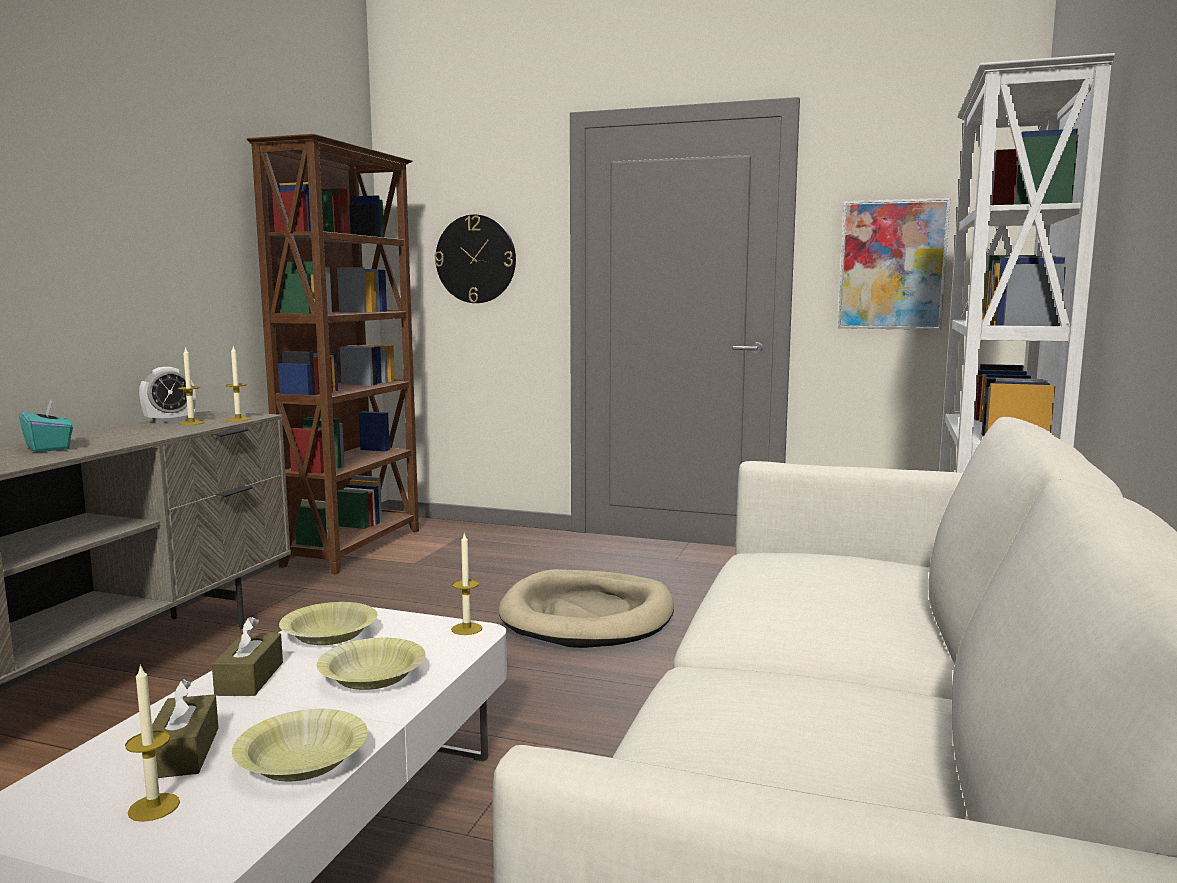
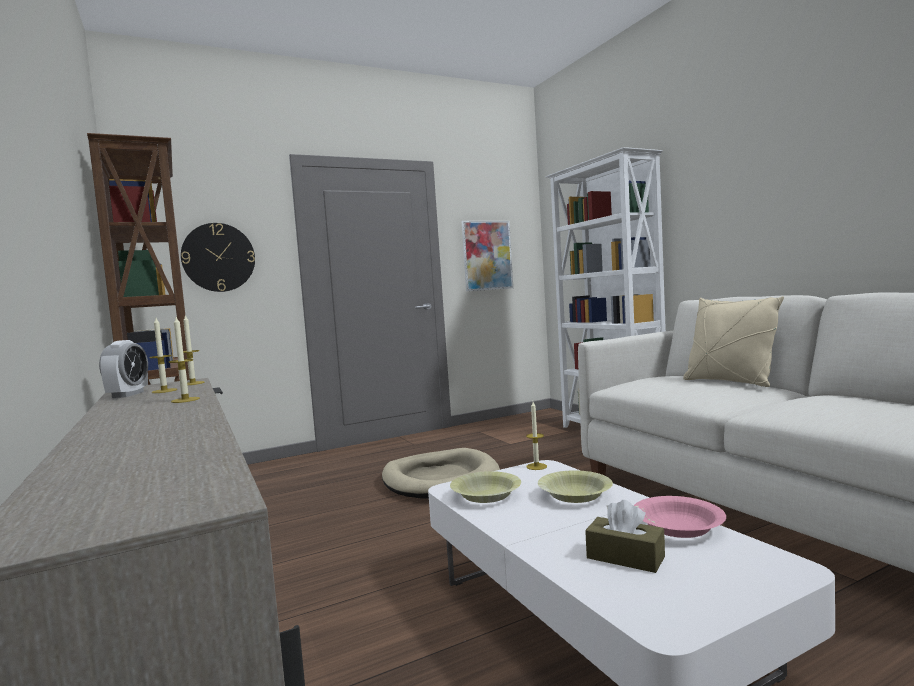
camera: 45 degrees left, 5 degrees down
turquoise tissue box [19,400,73,453] -> none
candle [125,664,180,822] -> candle moved to [169,317,200,403]
brown tissue box [212,617,283,696] -> none
yellow bowl [232,709,368,781] -> pink bowl [634,496,726,538]
none -> beige pillow [683,296,784,387]

